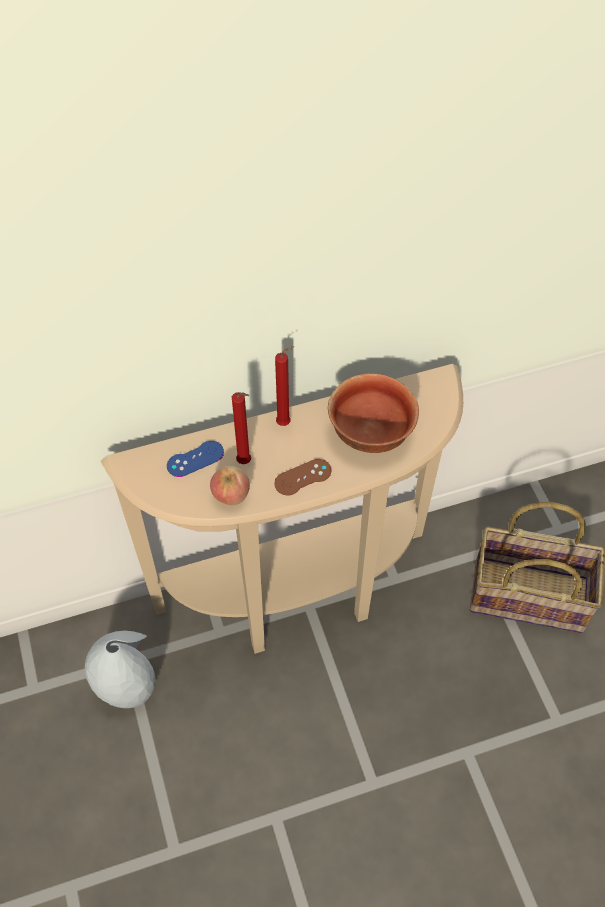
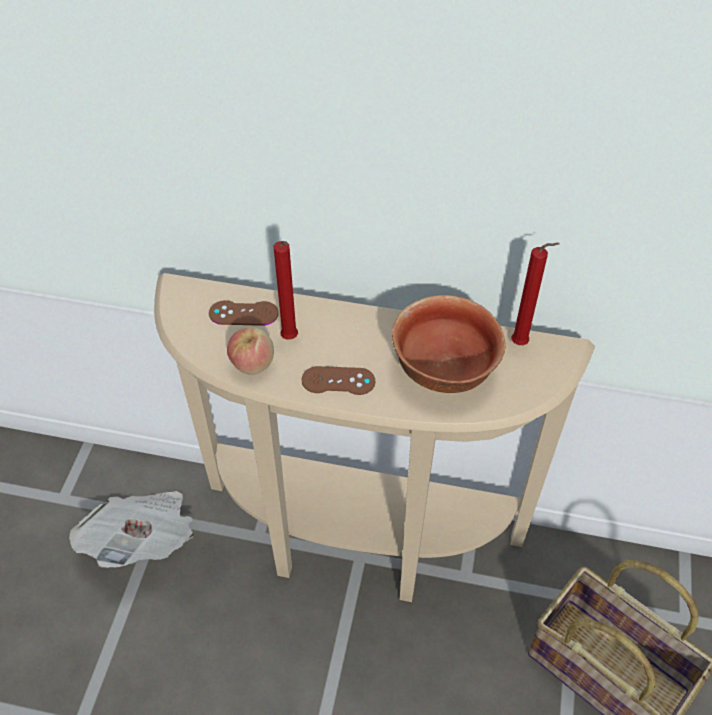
camera: 30 degrees right, 5 degrees down
grey vase [85,631,155,708] -> newspaper [69,491,193,568]
blue game controller [167,441,224,477] -> brown game controller [209,300,279,326]
red candle [275,346,295,426] -> red candle moved to [511,243,560,345]

